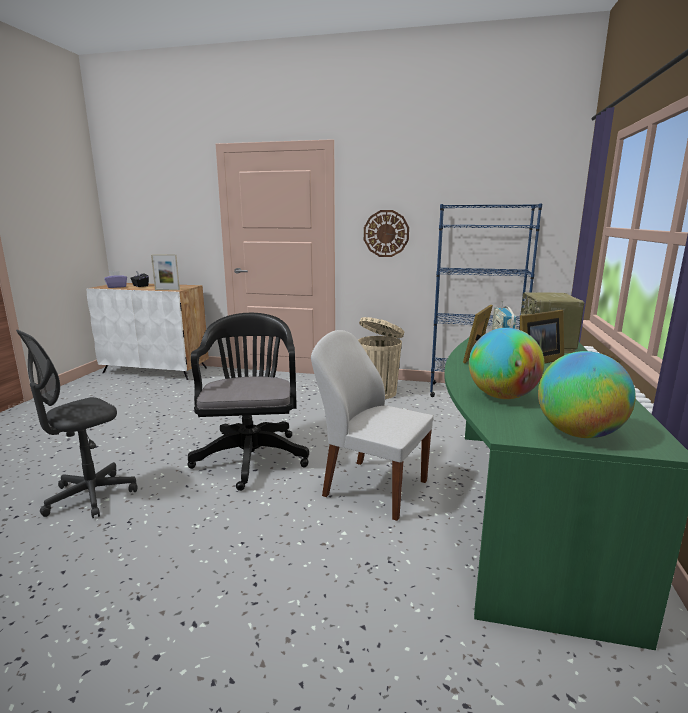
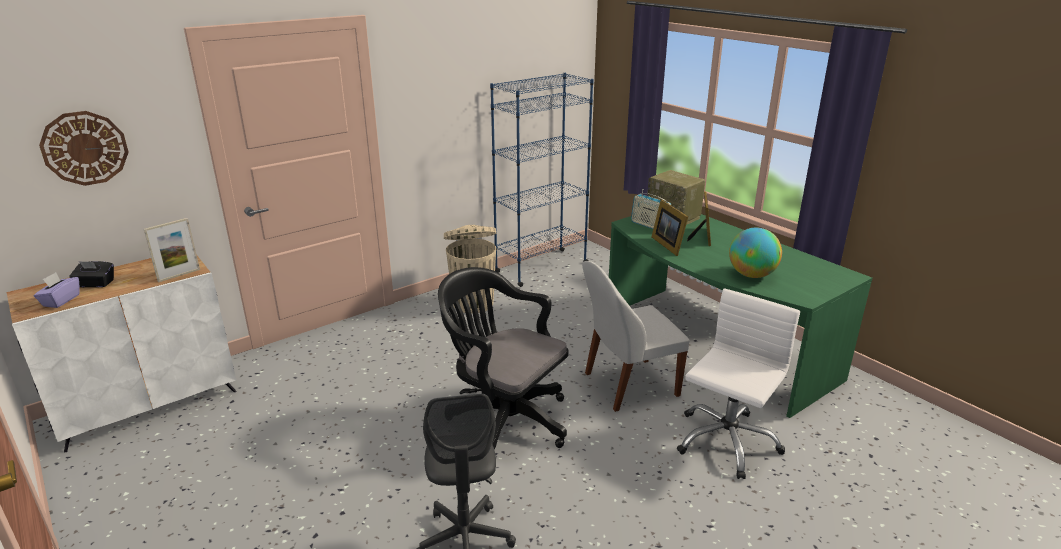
camera: 50 degrees left, 10 degrees up
wall clock [364,210,409,257] -> wall clock moved to [39,111,129,186]
globe [538,351,636,438] -> none
none -> white office chair [677,288,800,479]

